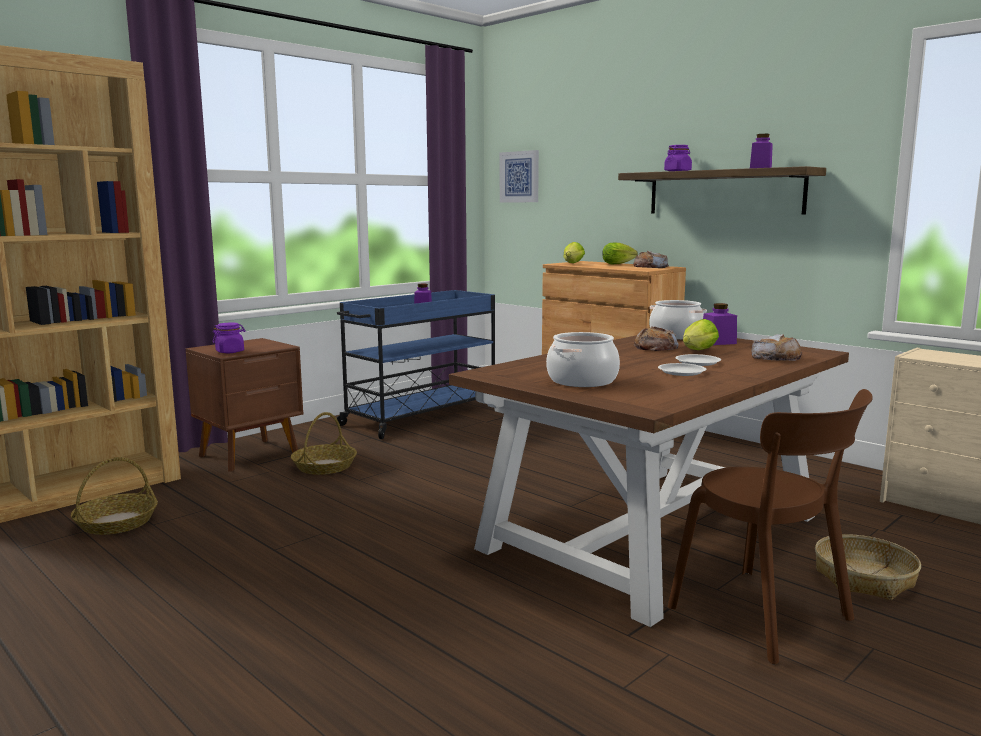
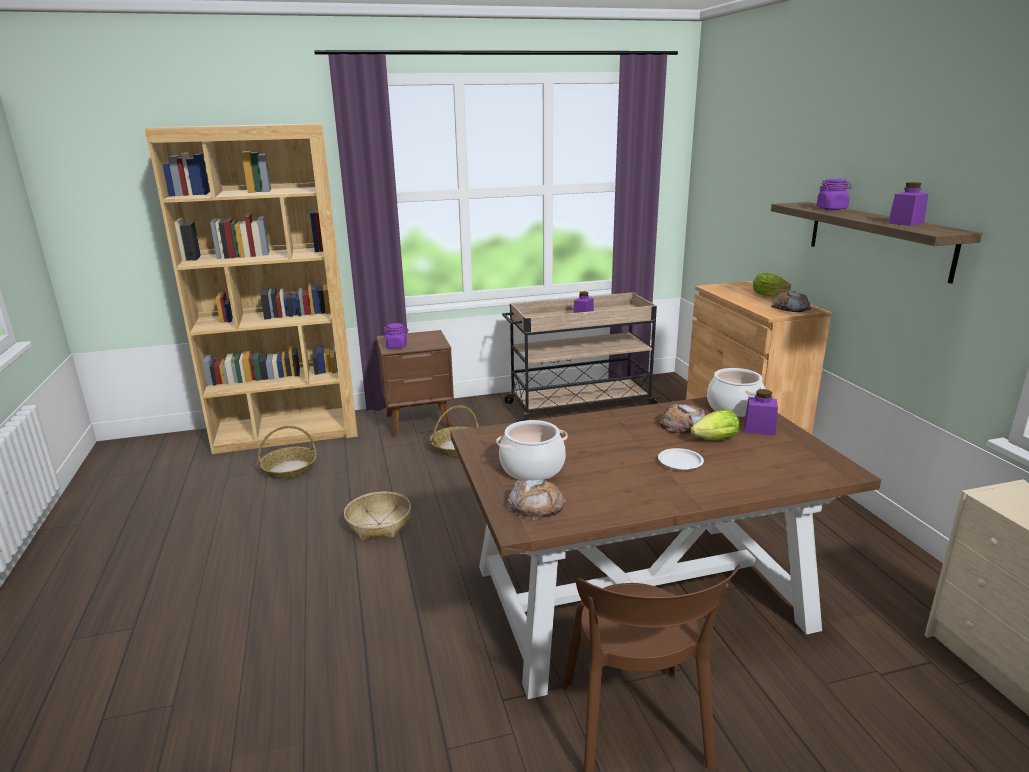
camera: 30 degrees right, 10 degrees up
blue cart [337,290,495,439] -> beige cart [502,292,661,421]
picture [500,150,539,203] -> none
lettuce [564,242,585,263] -> none
white plate [658,363,706,376] -> none
bread [752,334,802,361] -> bread moved to [507,478,566,520]
basket [815,534,921,600] -> basket moved to [344,492,411,540]

